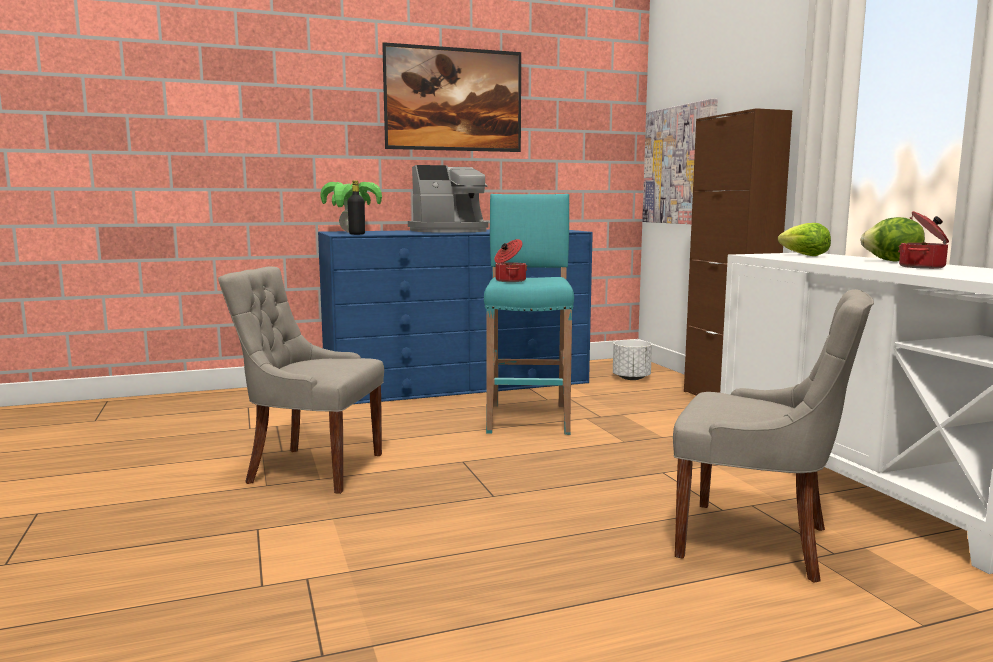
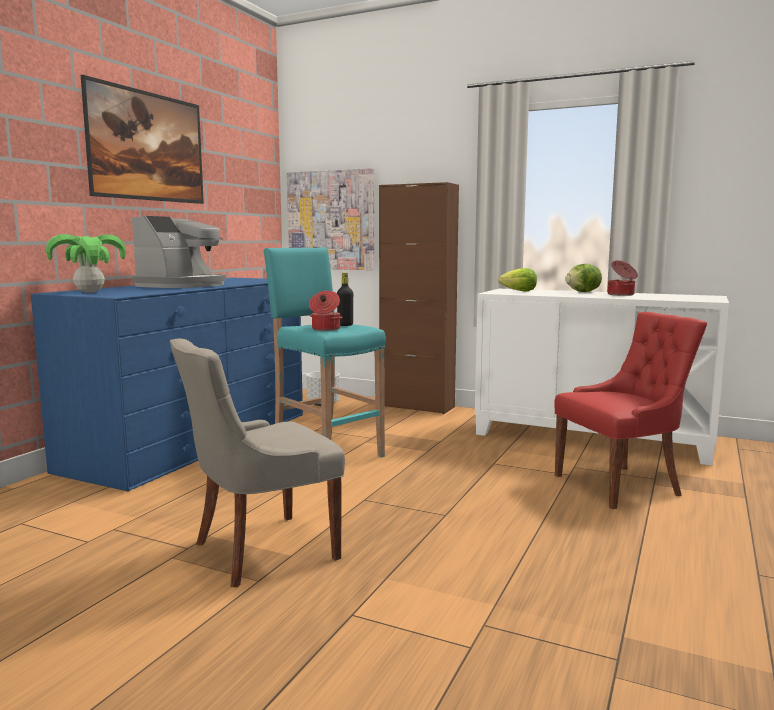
camera: 45 degrees left, 0 degrees up
black bottle [347,181,365,235] -> black bottle moved to [337,273,353,326]
grey chair [673,289,874,583] -> red chair [554,312,707,509]

